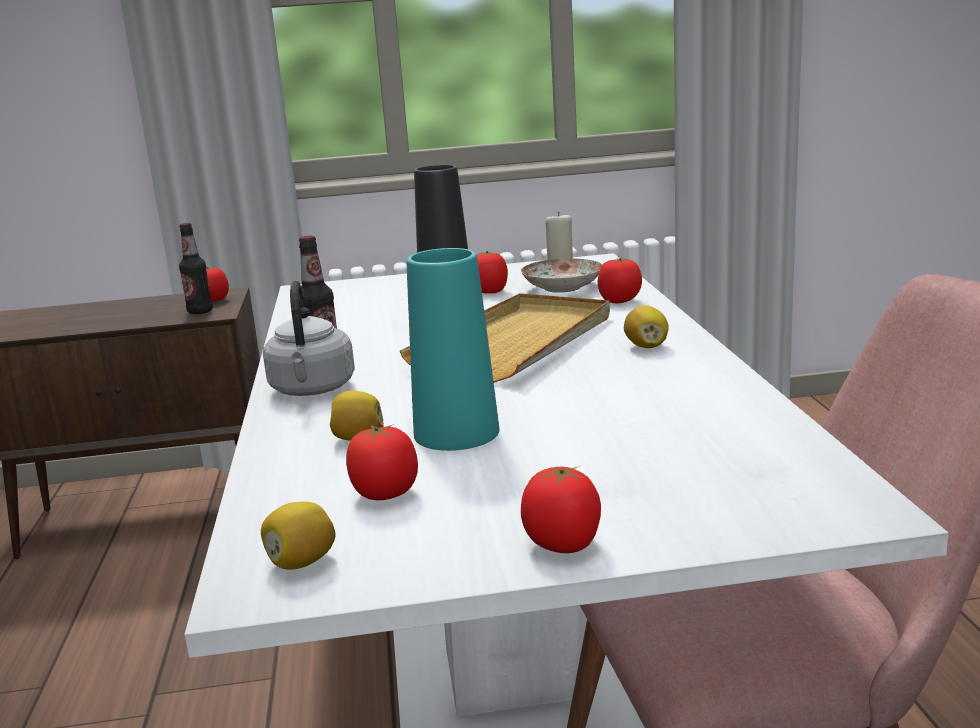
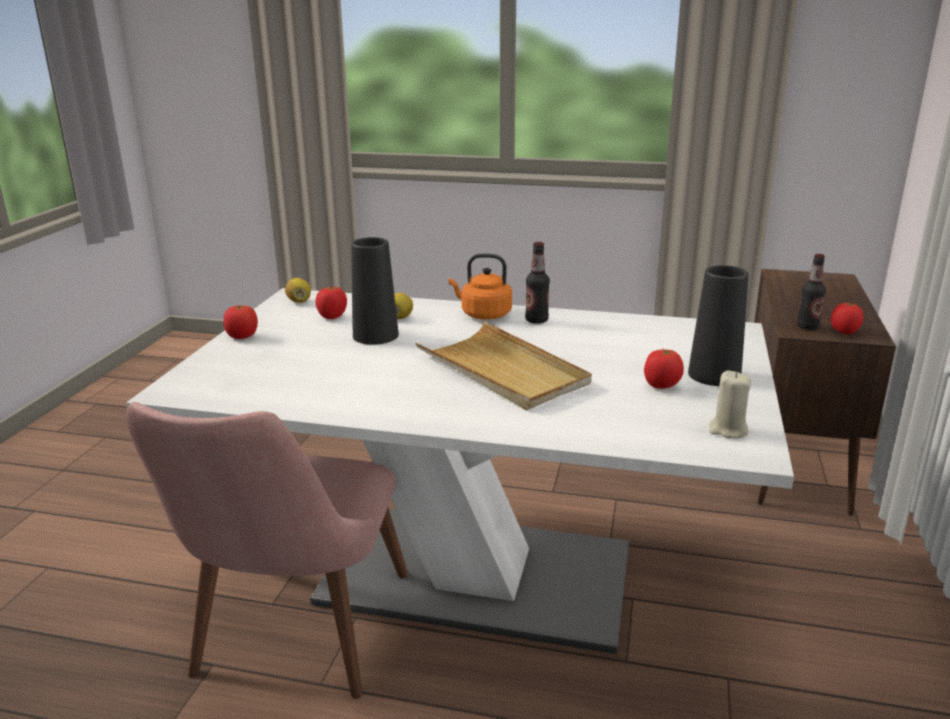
camera: 110 degrees right, 5 degrees up
grey kettle [263,281,355,396] -> orange kettle [449,254,512,319]
turquoise vase [407,248,499,451] -> black vase [351,237,399,345]
plate [521,258,602,293] -> none
tomato [598,258,642,303] -> none
lemon [624,306,668,348] -> none

